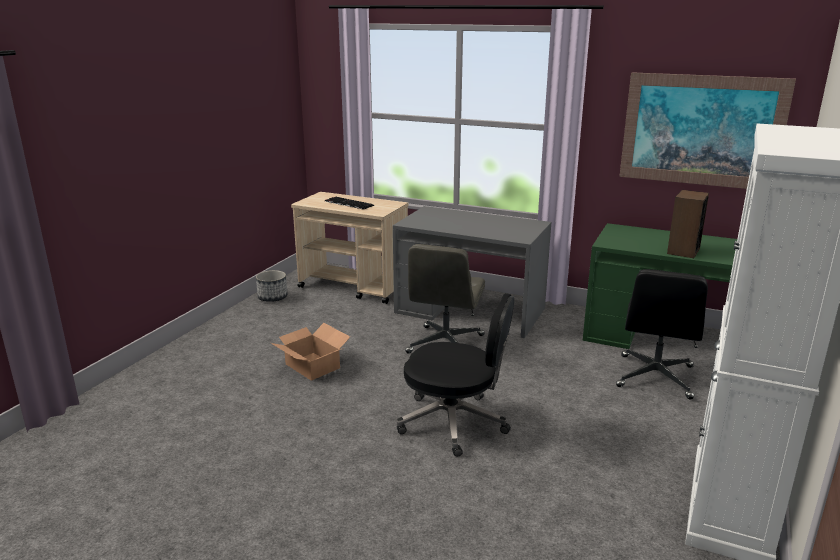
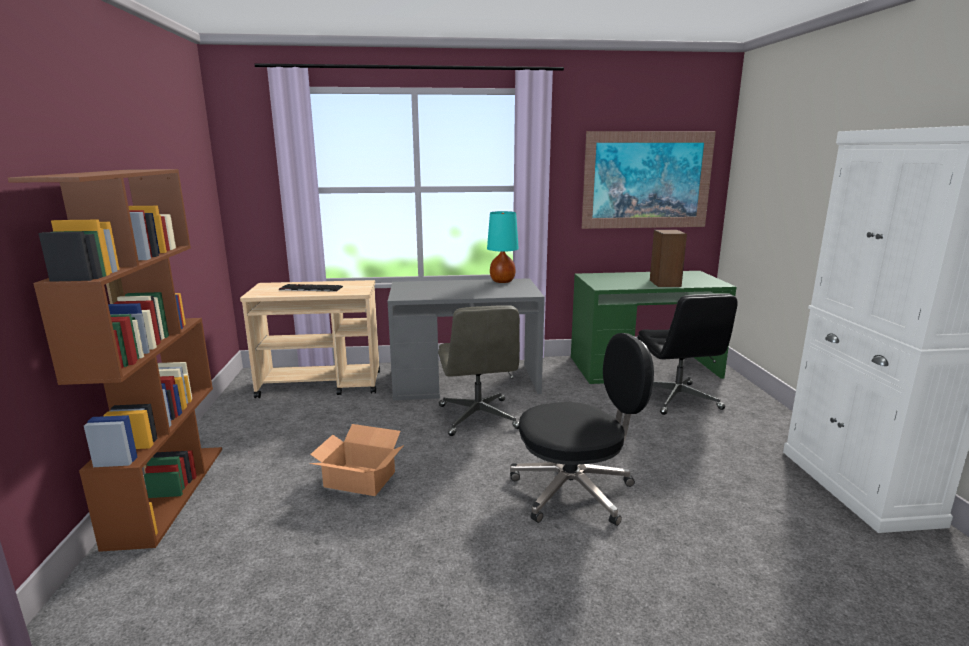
camera: 30 degrees left, 5 degrees down
planter [256,270,287,302] -> none
none -> brown bookcase [8,169,222,552]
none -> turquoise table lamp [487,211,519,283]

